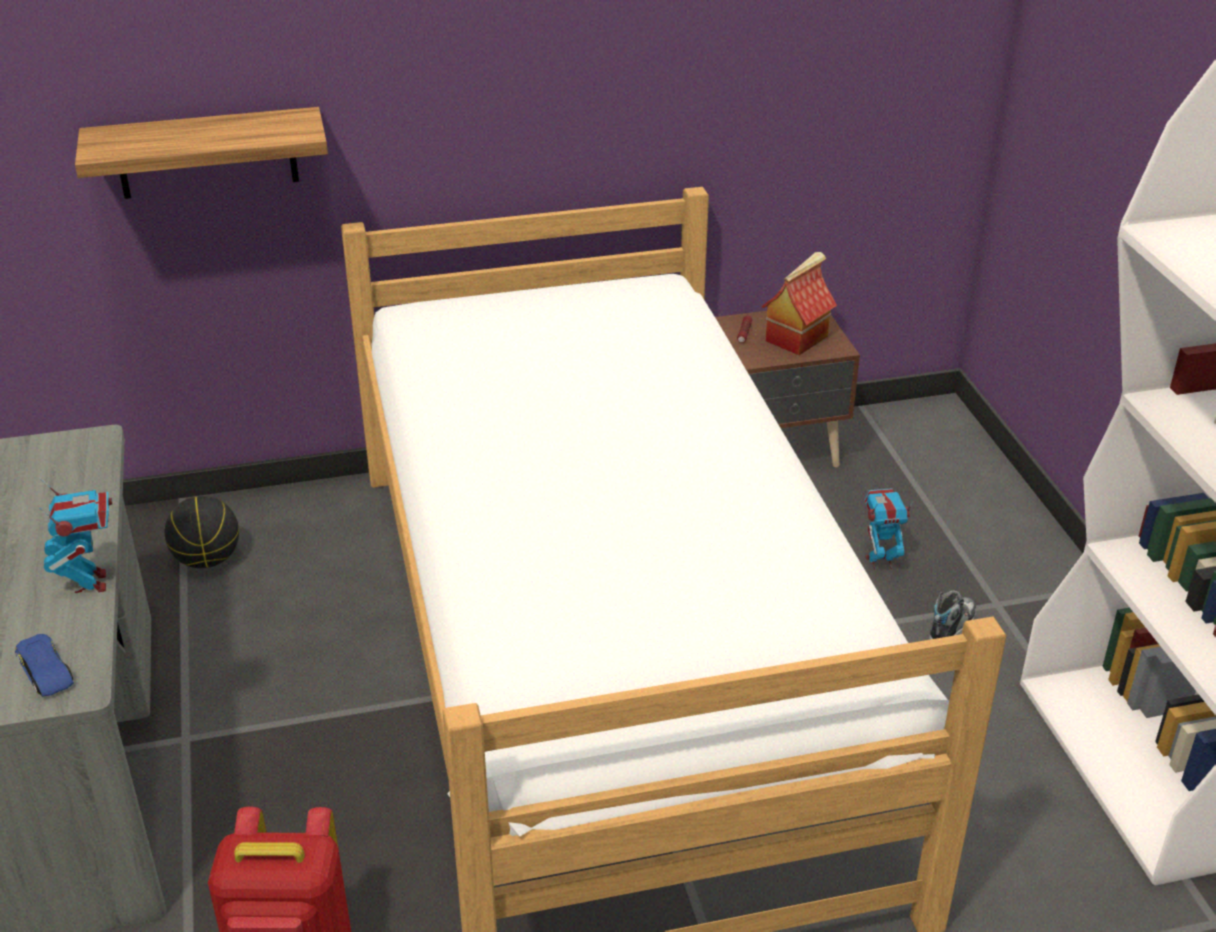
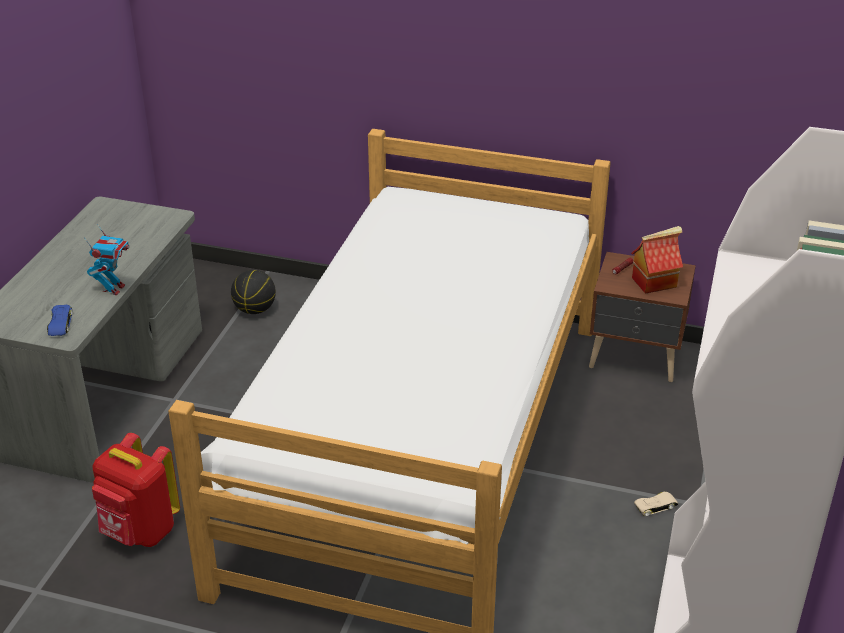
camera: 30 degrees right, 0 degrees up
shelf [75,107,328,199] -> none
toy robot [864,488,914,570] -> none
shoe [929,590,976,640] -> beige toy car [634,491,678,517]

